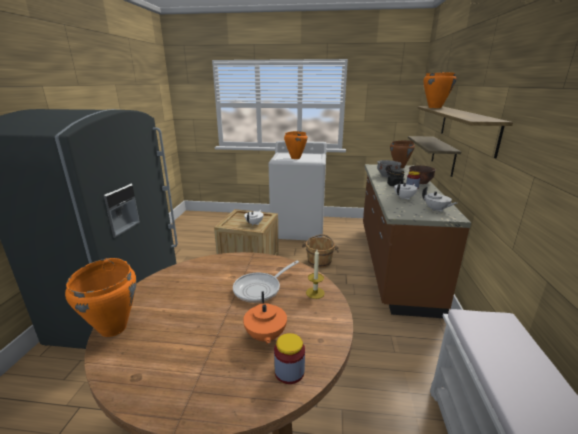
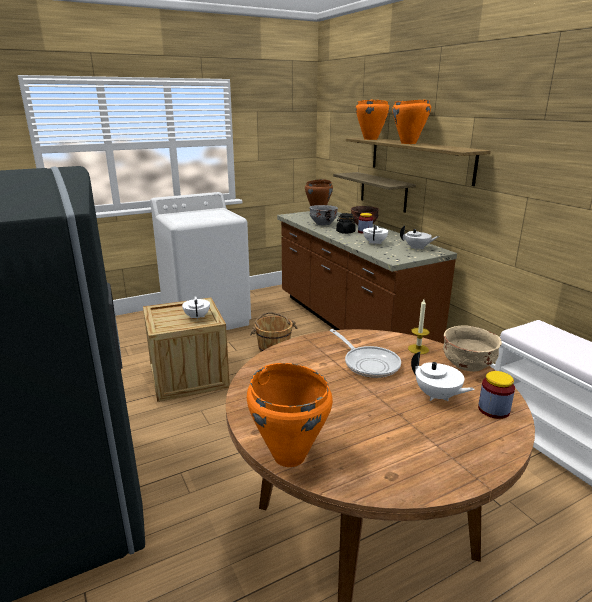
camera: 35 degrees left, 0 degrees up
frying pan [233,261,299,303] -> frying pan turned 45 degrees counterclockwise [330,329,401,378]
orange teapot [243,291,287,345] -> white teapot [411,352,475,401]
orange cooking pot [284,131,308,159] -> orange cooking pot moved to [392,100,431,144]
none -> beige bowl [443,325,502,372]

